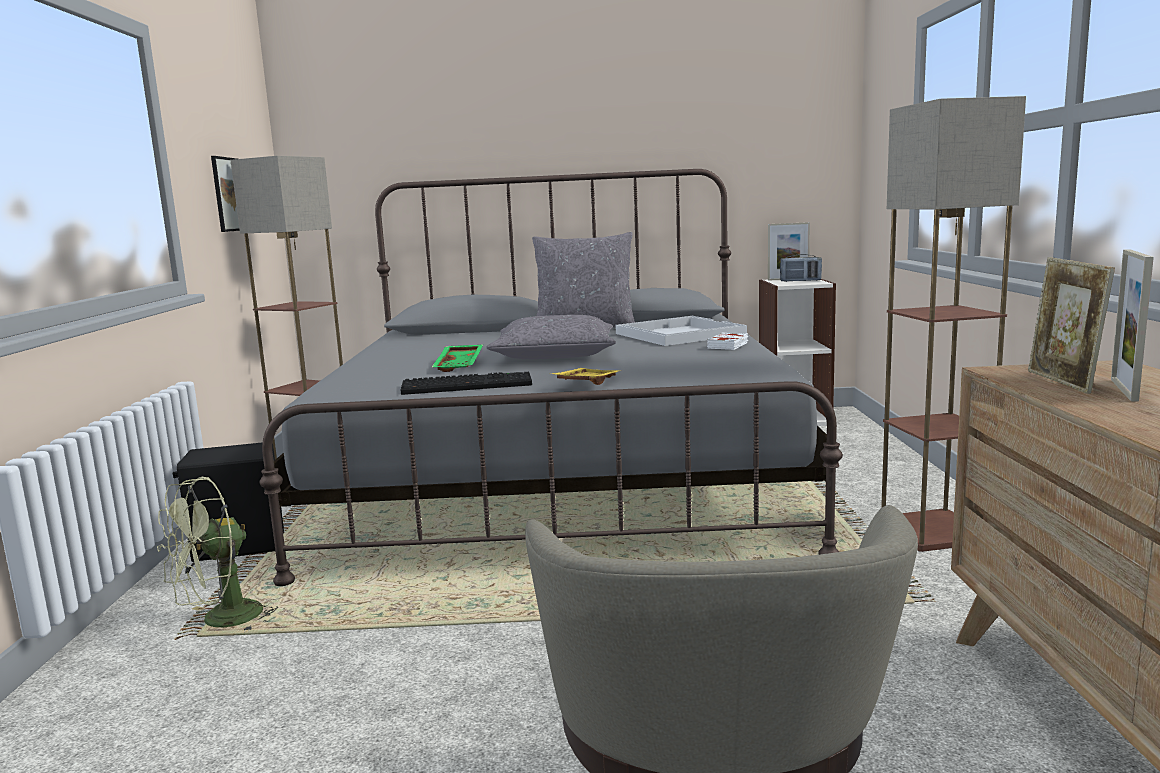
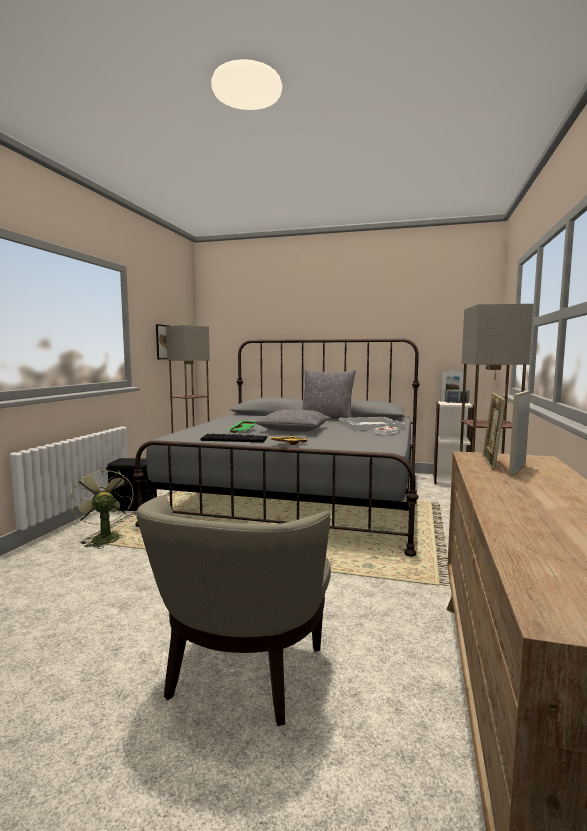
camera: 15 degrees right, 5 degrees down
green fan [157,477,278,632] -> green fan turned 90 degrees clockwise [70,467,134,549]

